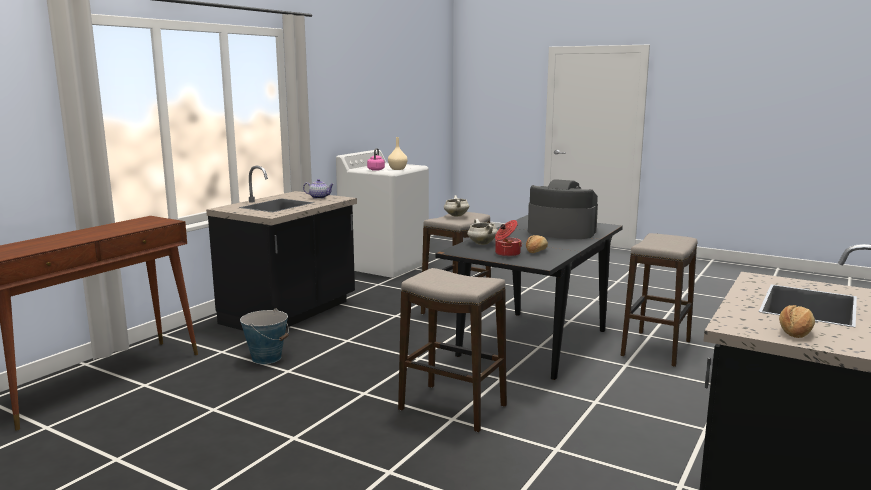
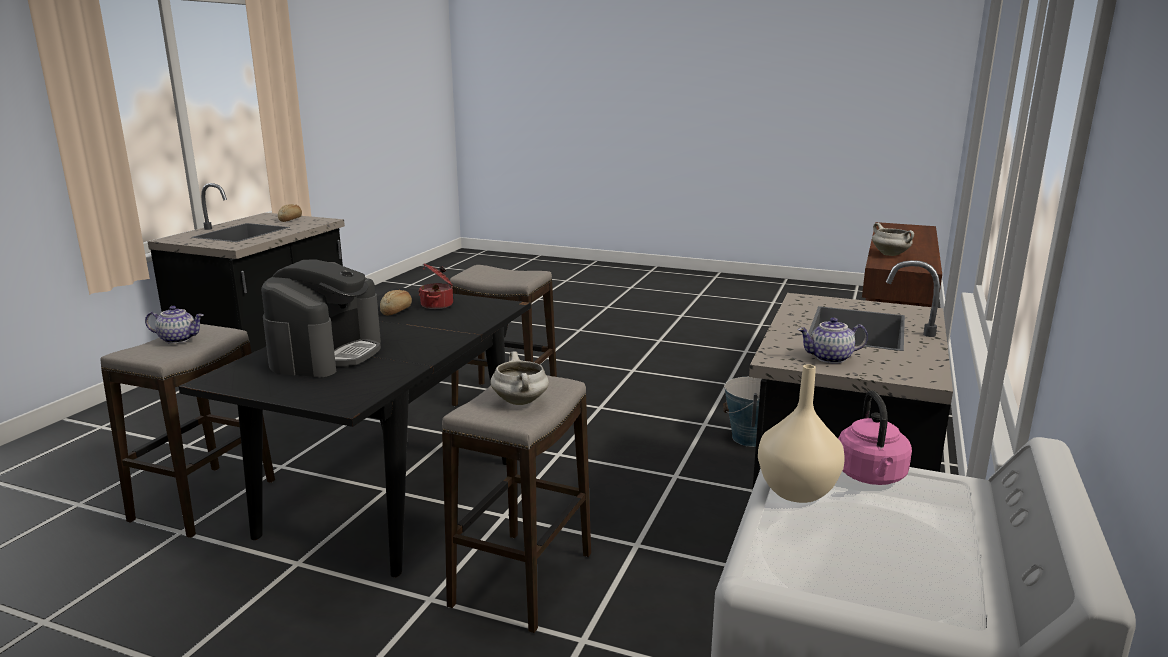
camera: 170 degrees right, 5 degrees up
white cooking pot [467,219,498,245] -> white cooking pot moved to [872,223,914,256]
coffee machine [528,179,598,239] -> coffee machine turned 90 degrees counterclockwise [261,260,381,378]
none -> teapot [145,306,204,344]

